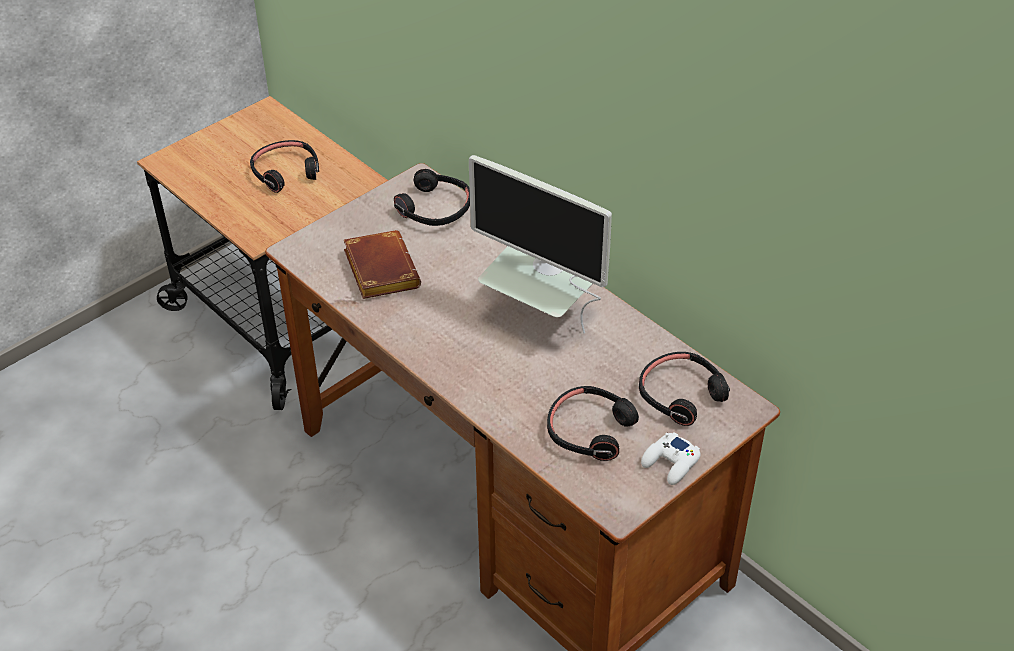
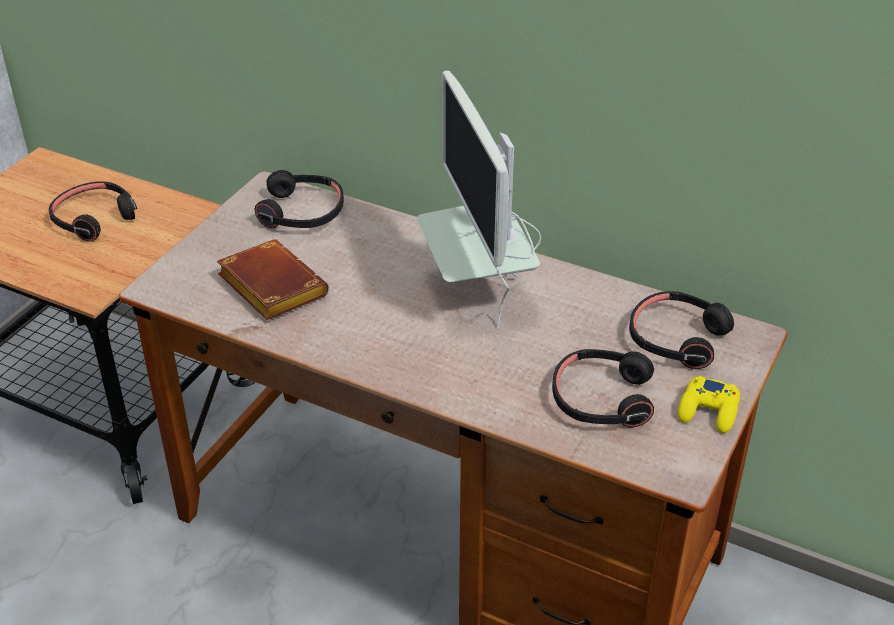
camera: 20 degrees left, 5 degrees down
monitor [469,155,612,333] -> monitor turned 60 degrees clockwise [417,71,541,328]
white game controller [641,432,701,485] -> yellow game controller [678,376,740,433]

